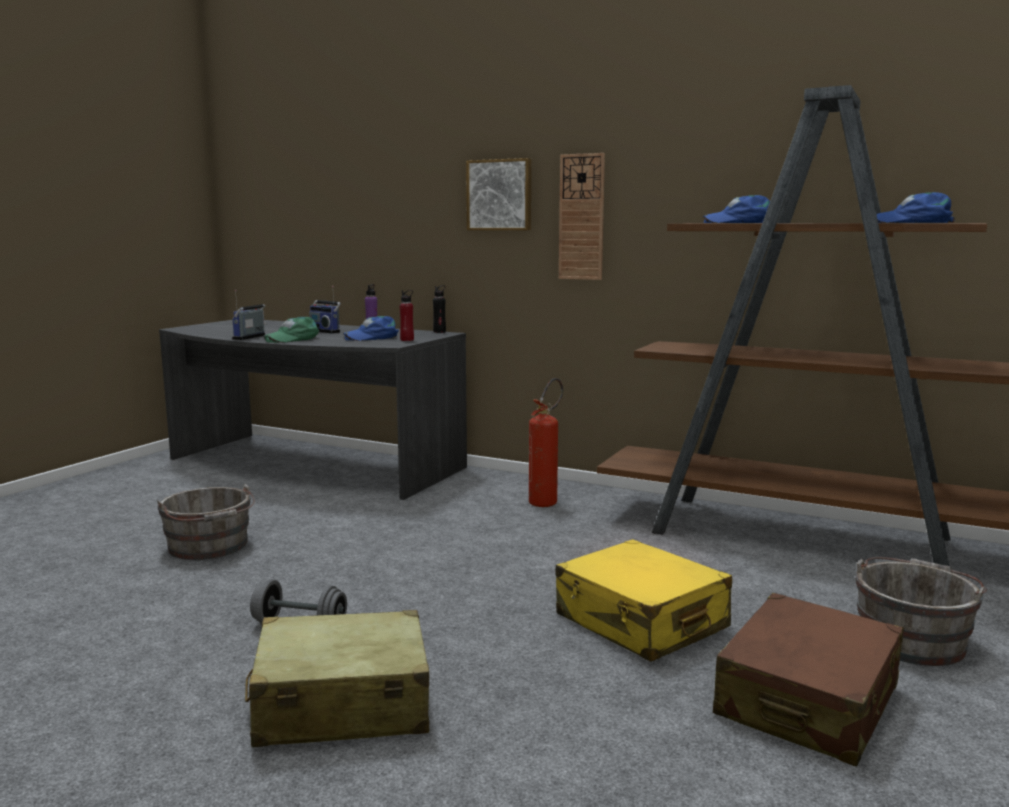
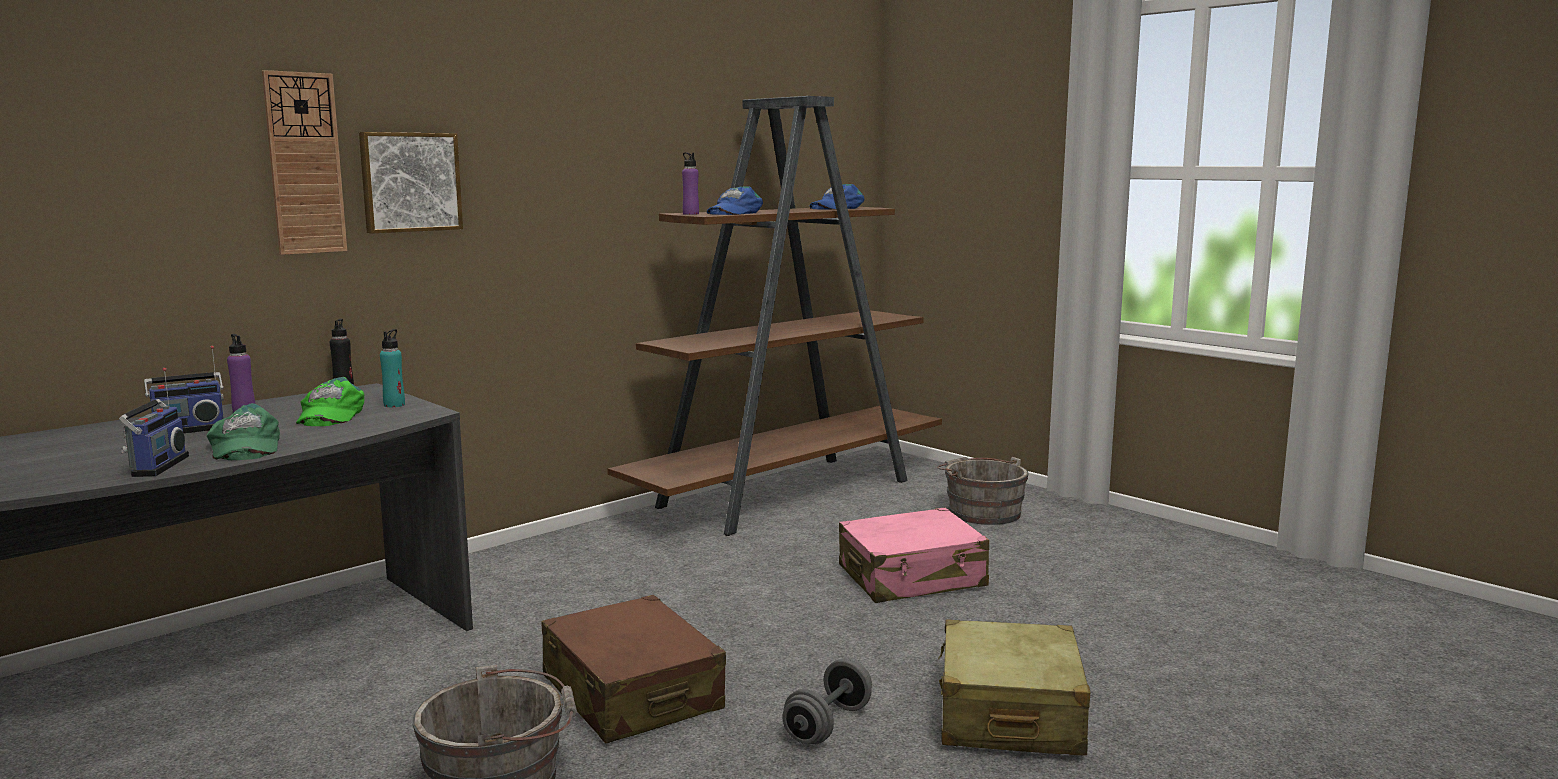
camera: 70 degrees left, 0 degrees up
radio [232,290,267,340] -> radio turned 135 degrees counterclockwise [119,368,189,477]
blue cap [343,316,399,341] -> green cap [296,377,364,426]
red bottle [400,290,414,341] -> turquoise bottle [380,329,405,407]
fire extinguisher [529,378,563,507] -> none
yellow suitcase [556,539,732,662] -> pink suitcase [839,508,989,603]
wall clock [559,153,605,280] -> wall clock moved to [262,70,347,255]
brown suitcase [713,593,904,766] -> brown suitcase moved to [541,595,726,744]
none -> purple bottle [682,152,699,215]

